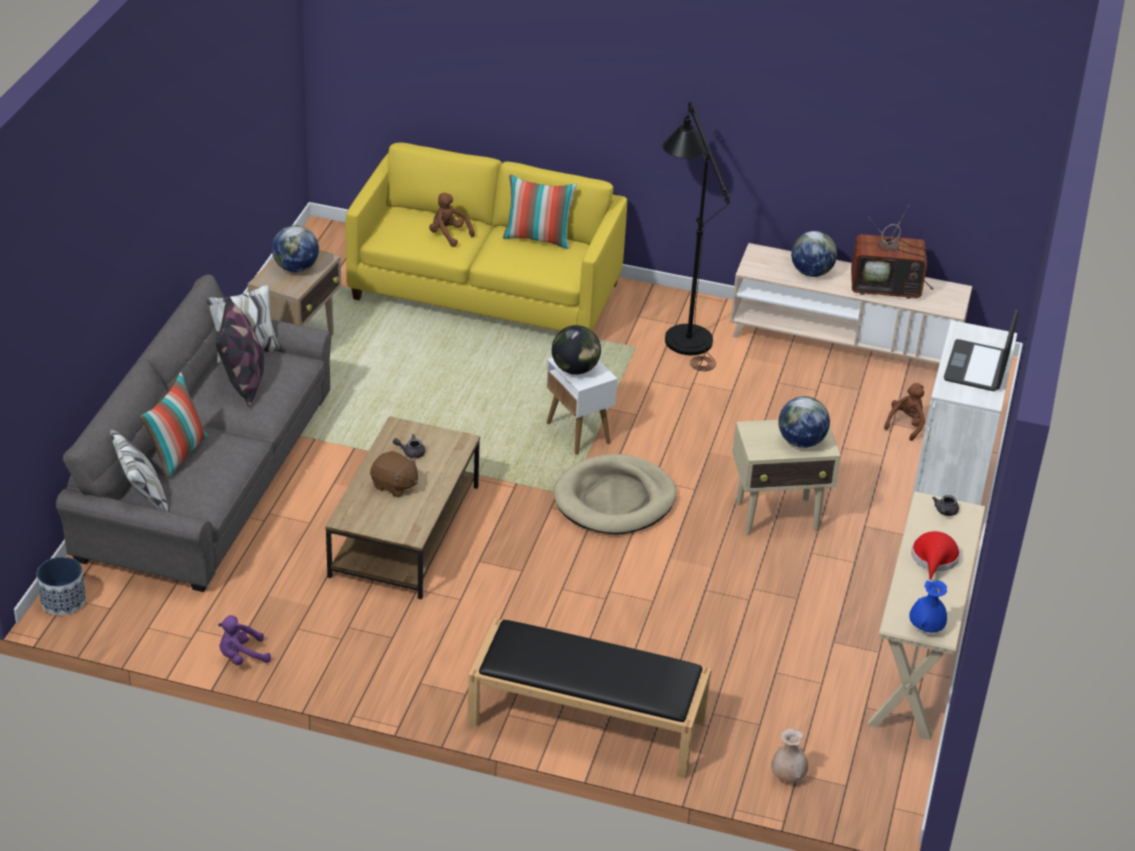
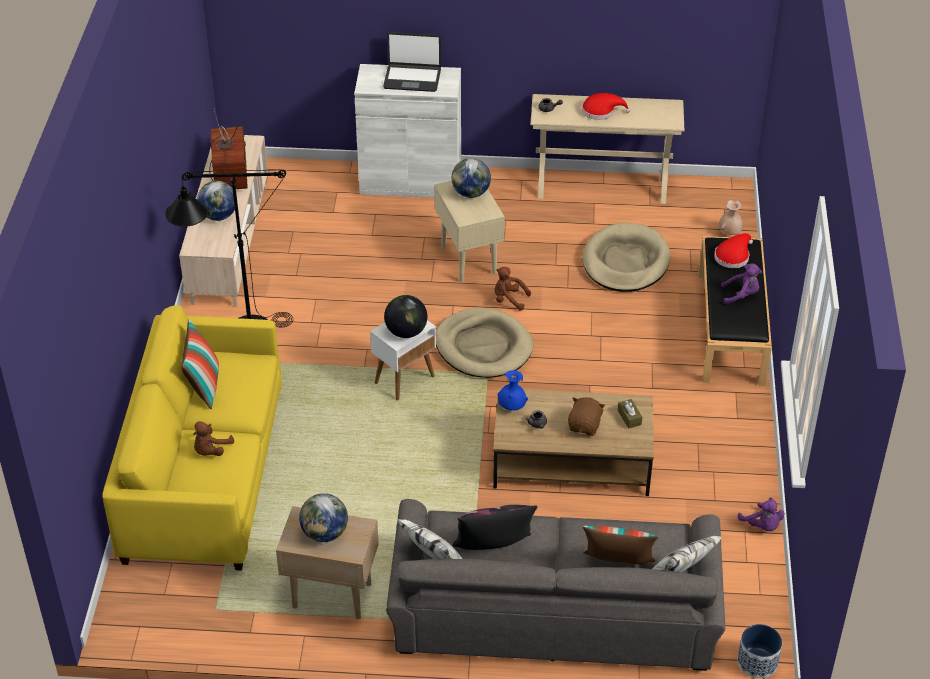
camera: 100 degrees left, 5 degrees up
brown plush toy [884,383,925,441] -> brown plush toy moved to [495,267,531,310]
blue vase [909,580,947,633] -> blue vase moved to [498,370,528,411]
none -> beige dog bed [583,223,670,292]
none -> brown tissue box [618,399,642,429]
none -> red hat [714,233,753,268]
none -> purple plush toy [721,263,762,305]

